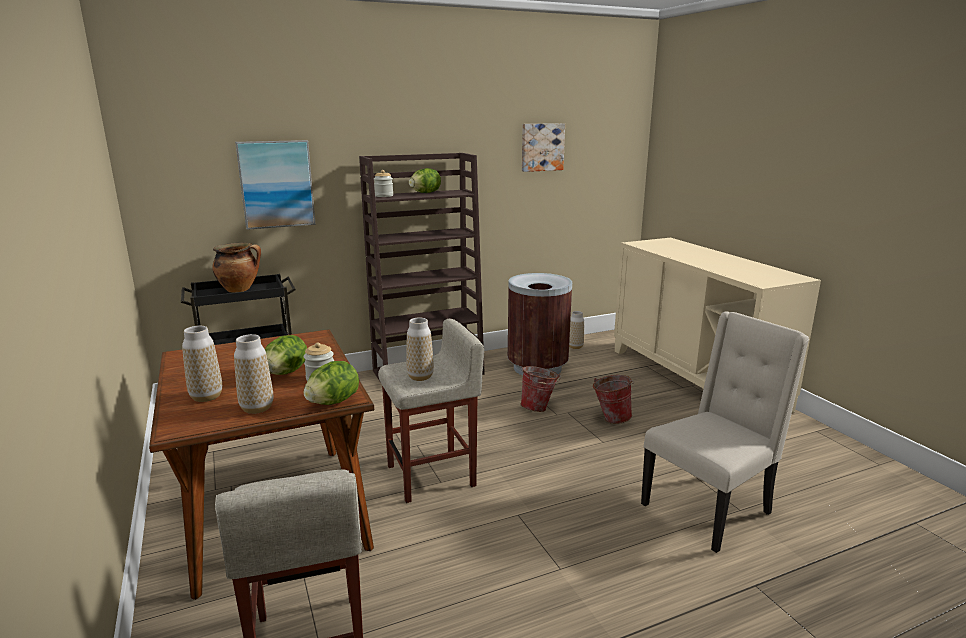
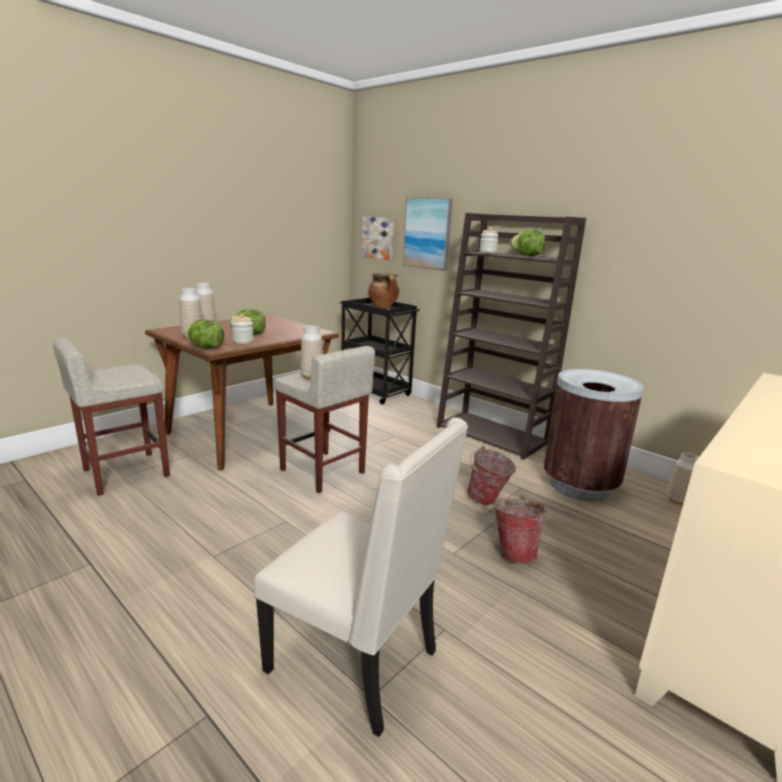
camera: 65 degrees right, 0 degrees up
picture [522,123,565,172] -> picture moved to [361,217,394,260]

